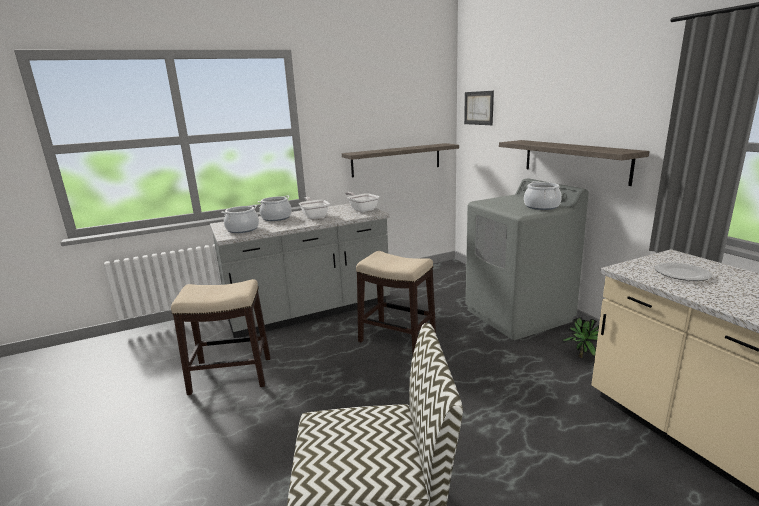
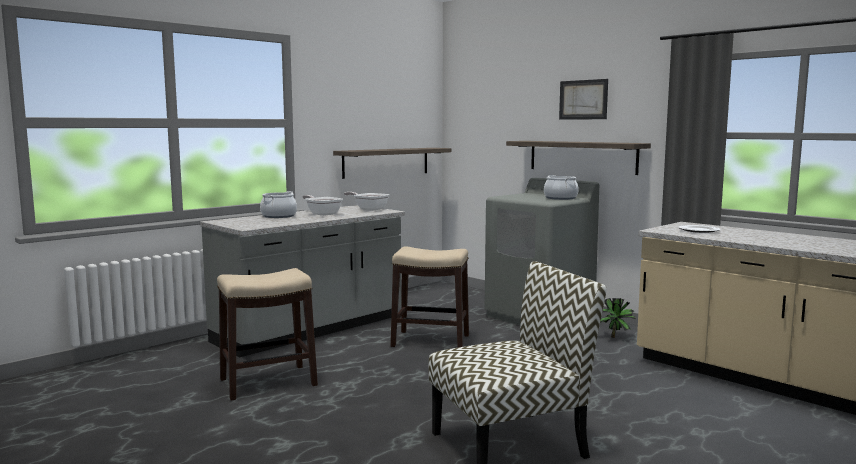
camera: 20 degrees left, 10 degrees down
cooking pot [221,205,259,233] -> none
picture [464,91,494,125] -> picture moved to [559,79,608,120]

